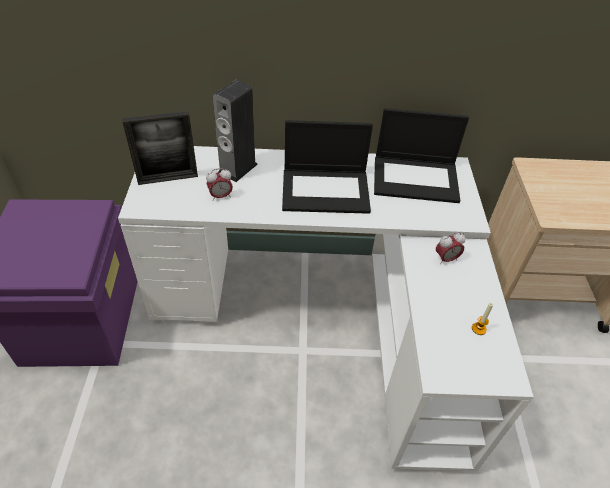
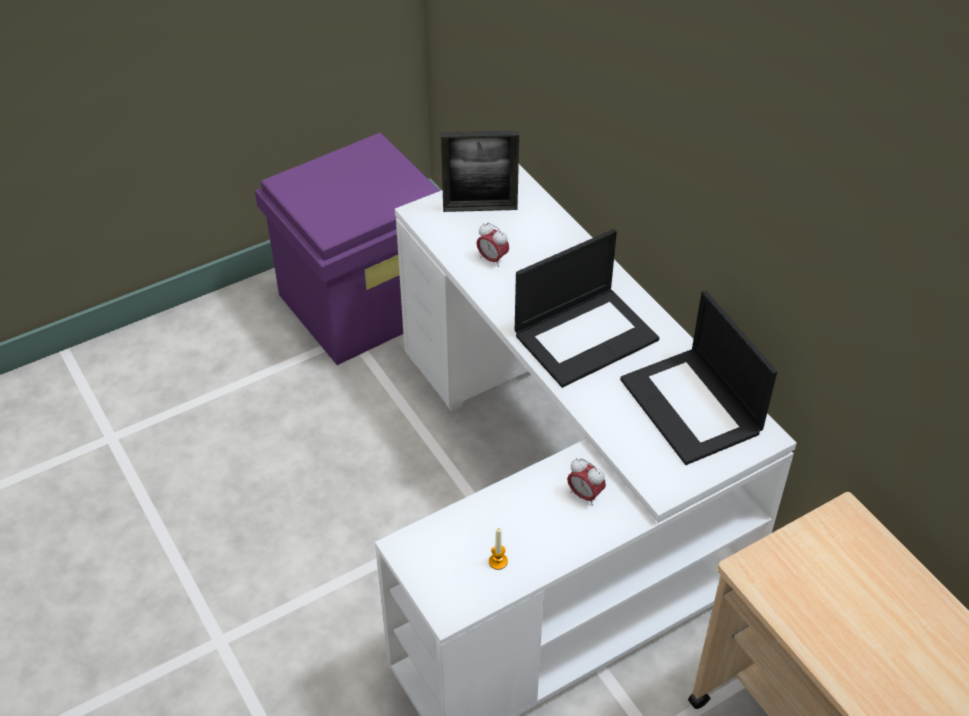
camera: 60 degrees right, 0 degrees up
picture frame [122,111,198,185] -> picture frame turned 45 degrees counterclockwise [441,130,519,212]
speaker [212,80,258,182] -> none
laptop [282,120,373,214] -> laptop turned 90 degrees counterclockwise [515,229,659,388]

